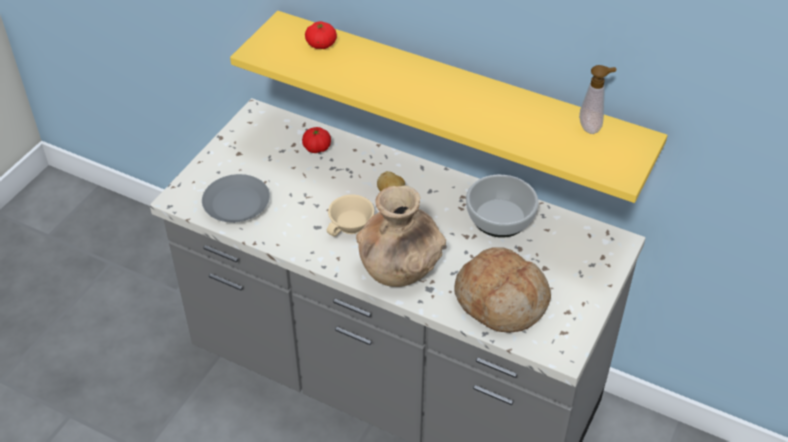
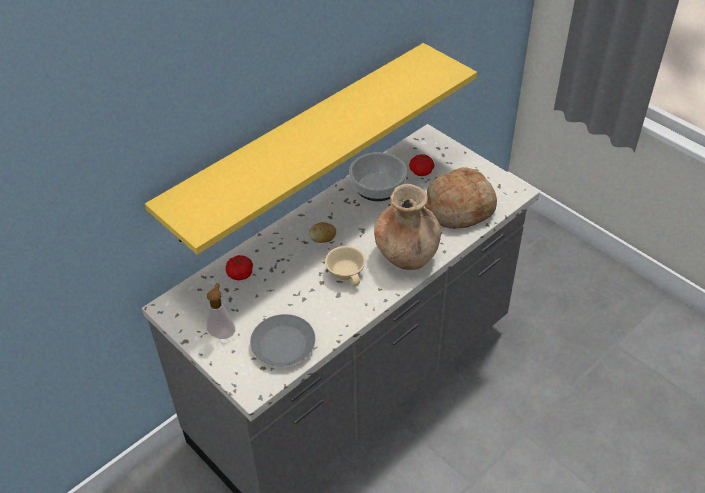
camera: 70 degrees left, 0 degrees up
tomato [305,21,337,49] -> tomato moved to [409,154,434,176]
soap dispenser [579,65,617,134] -> soap dispenser moved to [207,284,235,339]

